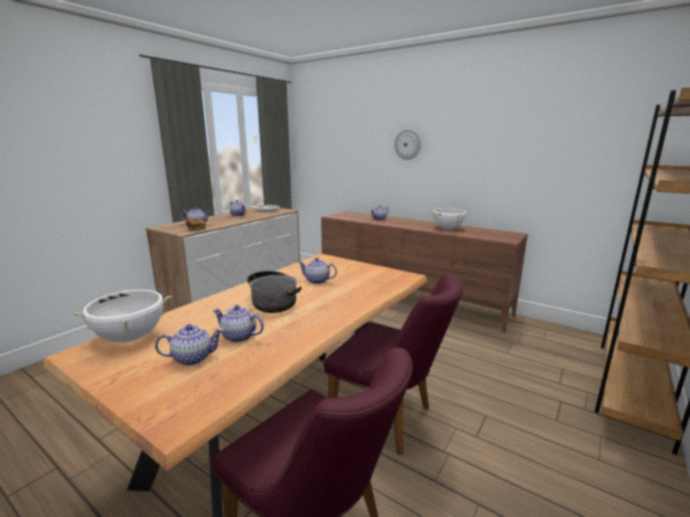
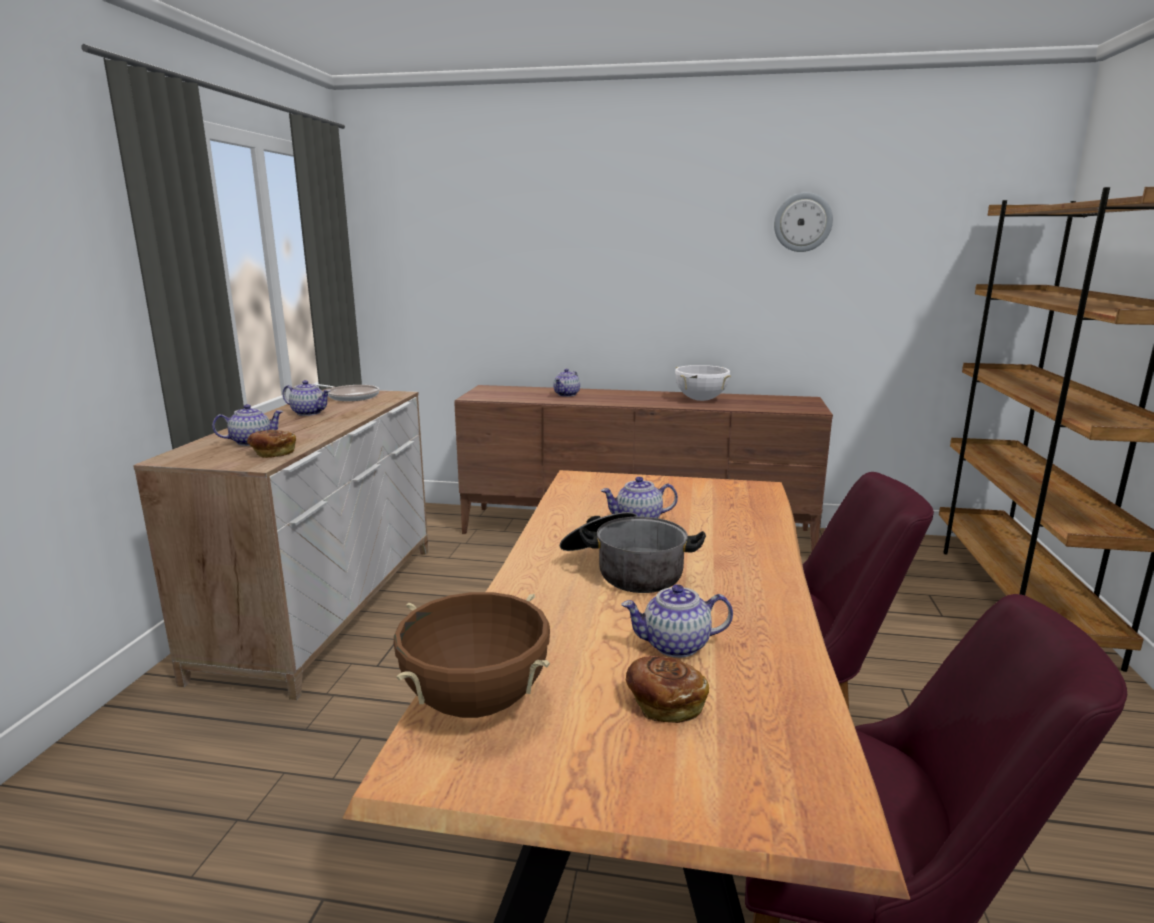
camera: 25 degrees left, 0 degrees up
white cooking pot [72,290,172,342] -> brown cooking pot [394,592,550,718]
teapot [155,324,224,366] -> bread [625,656,709,723]
wall clock [394,129,421,160] -> wall clock moved to [774,192,833,252]

